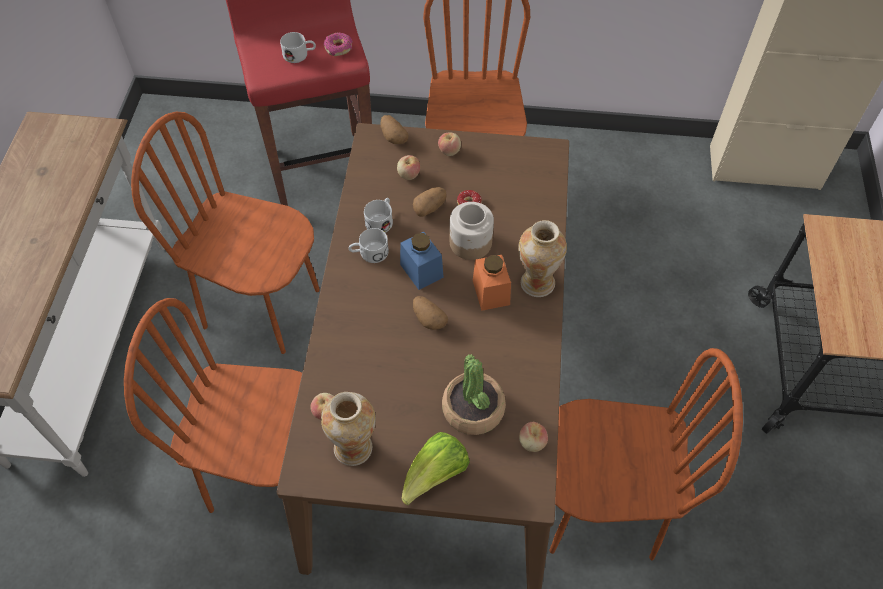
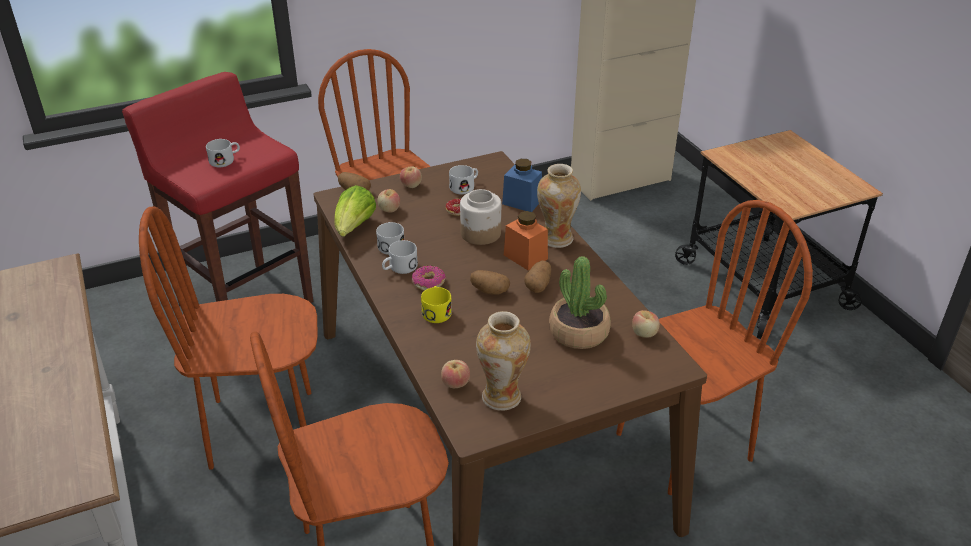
camera: 30 degrees left, 20 degrees down
donut [324,33,353,56] -> donut moved to [412,265,446,291]
blue jar [400,232,444,290] -> blue jar moved to [502,159,542,212]
lettuce [401,432,470,505] -> lettuce moved to [334,185,376,237]
potato [413,187,446,217] -> potato moved to [524,260,551,293]
none -> yellow mug [421,286,452,323]
none -> white mug [449,165,478,194]

